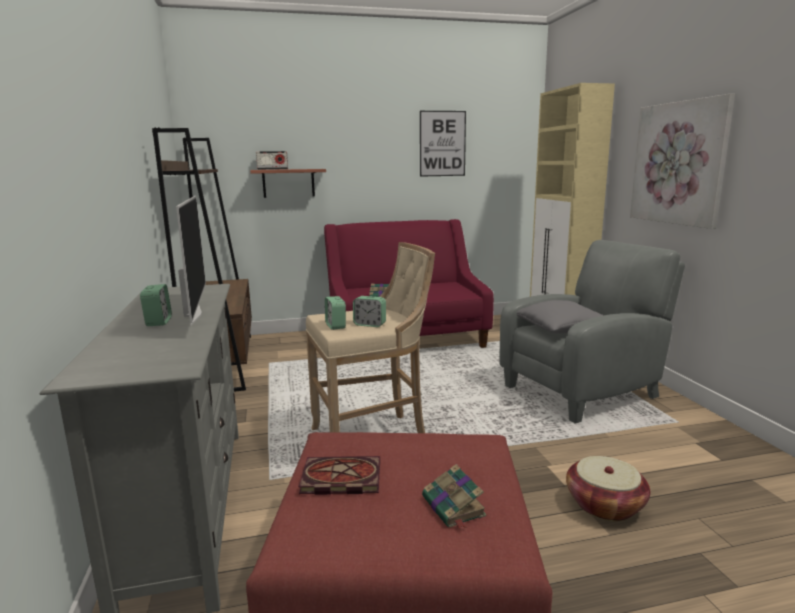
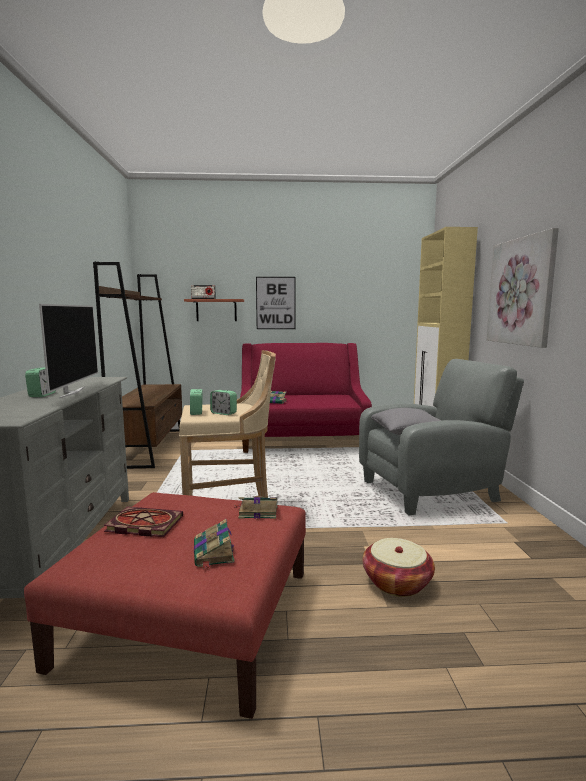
camera: 10 degrees right, 5 degrees down
picture [420,111,466,177] -> picture moved to [256,277,295,329]
none -> book [234,496,278,519]

